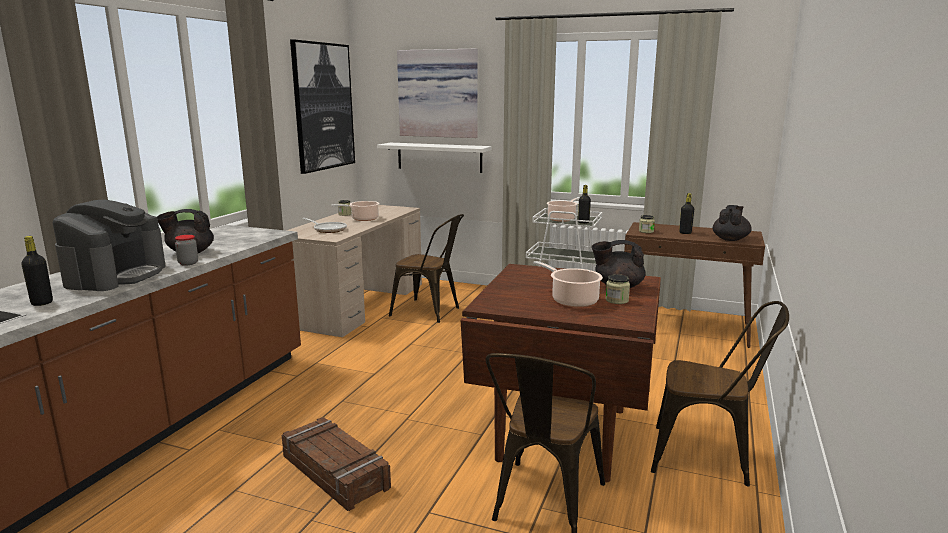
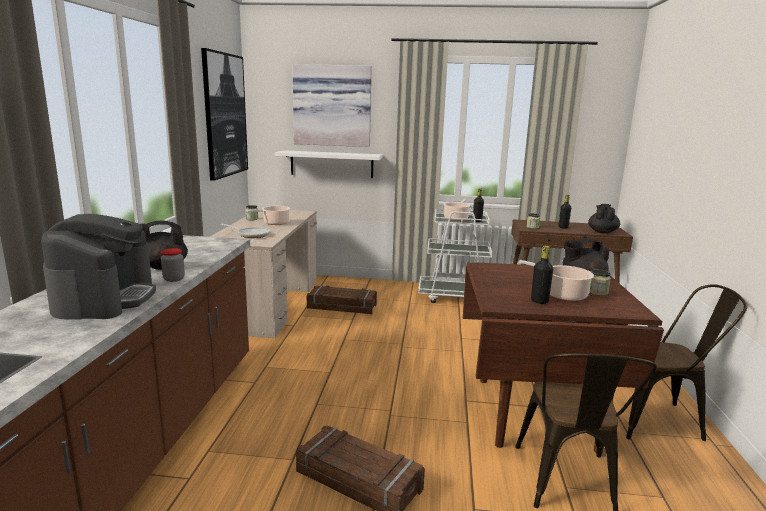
camera: 15 degrees left, 0 degrees up
black bottle [21,236,53,306] -> black bottle moved to [531,246,553,304]
brown chair [389,214,464,323] -> crate [307,285,377,314]

